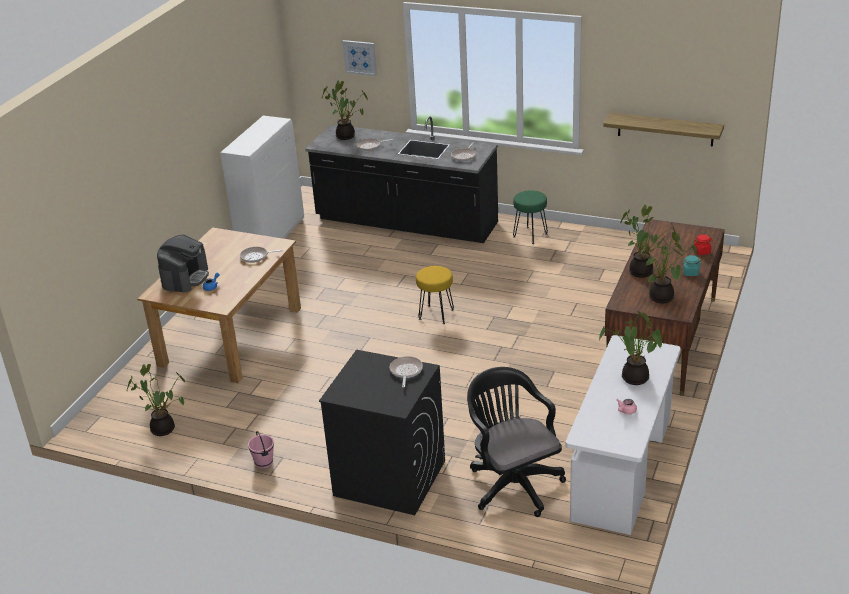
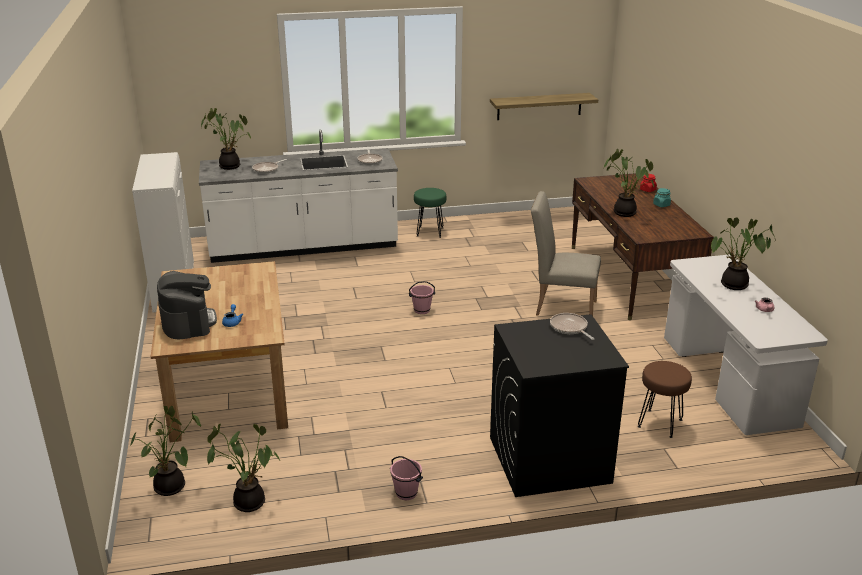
camera: 35 degrees left, 5 degrees down
frying pan [240,247,282,263] -> none
black counter [305,116,498,243] -> white counter [199,129,398,263]
picture [342,40,377,76] -> none
yellow stool [416,266,454,324] -> pink bucket [409,281,435,314]
black office chair [467,367,566,517] -> brown stool [638,361,692,438]
potted plant [641,232,697,303] -> potted plant moved to [130,406,201,496]
none -> beige chair [531,191,601,316]

